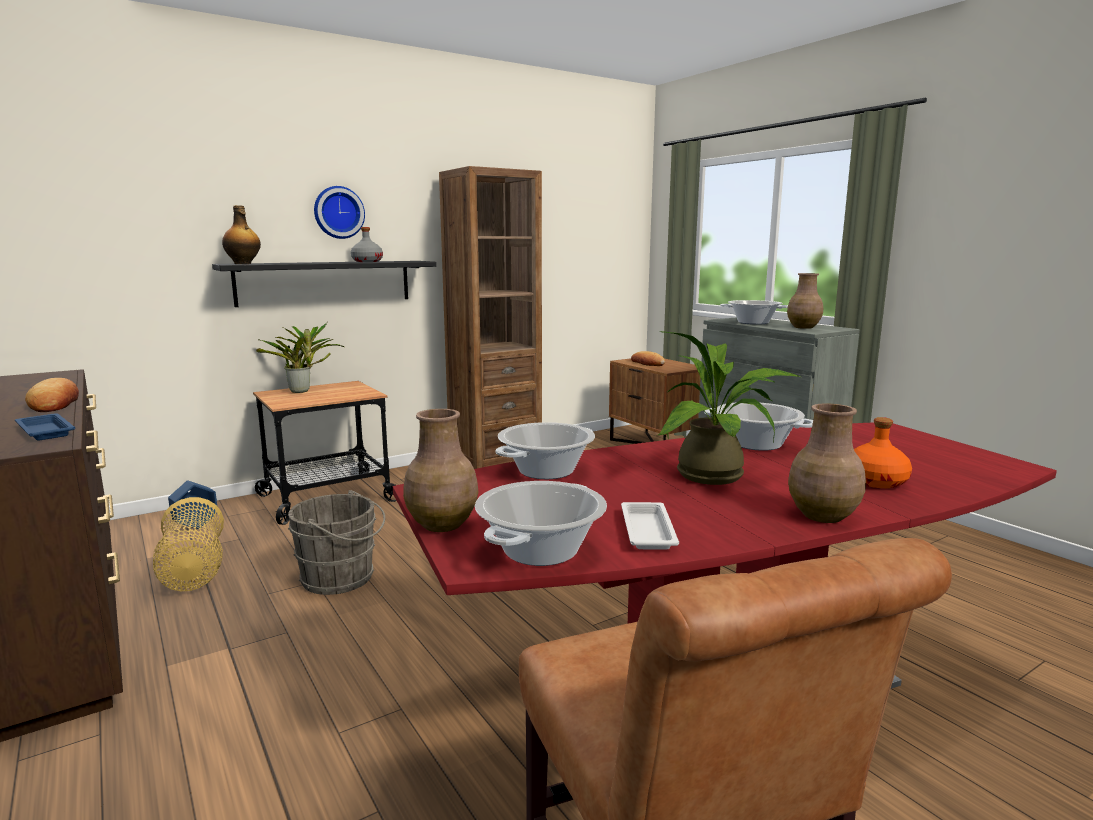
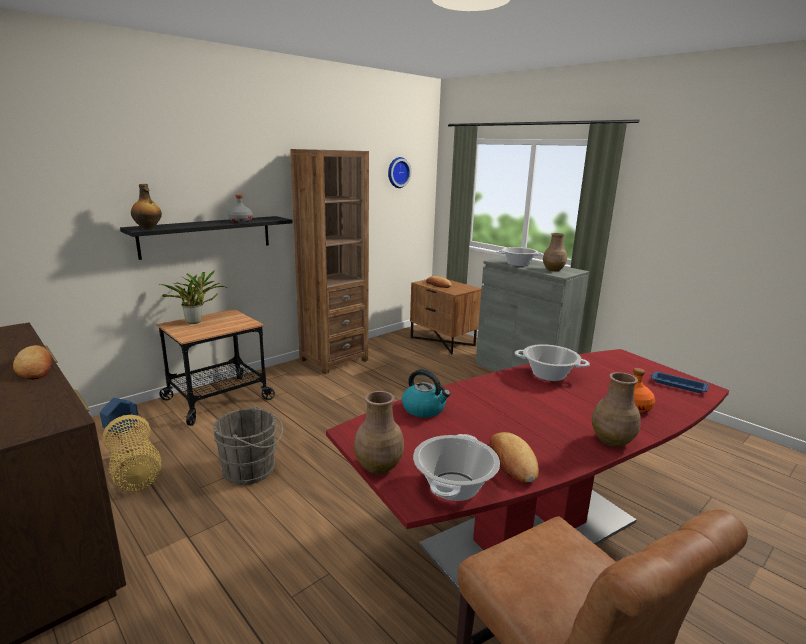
camera: 10 degrees left, 5 degrees up
blue tray [15,413,75,440] -> blue tray moved to [650,371,709,393]
wall clock [314,186,365,239] -> wall clock moved to [388,157,411,188]
cooking pot [496,422,595,479] -> kettle [402,369,450,418]
white tray [621,502,679,550] -> bread [490,432,539,483]
potted plant [656,331,801,485] -> none

